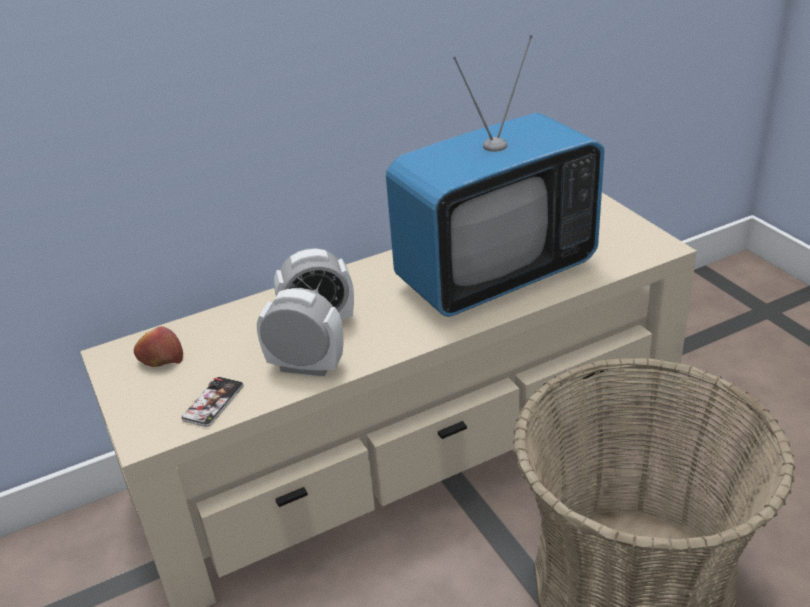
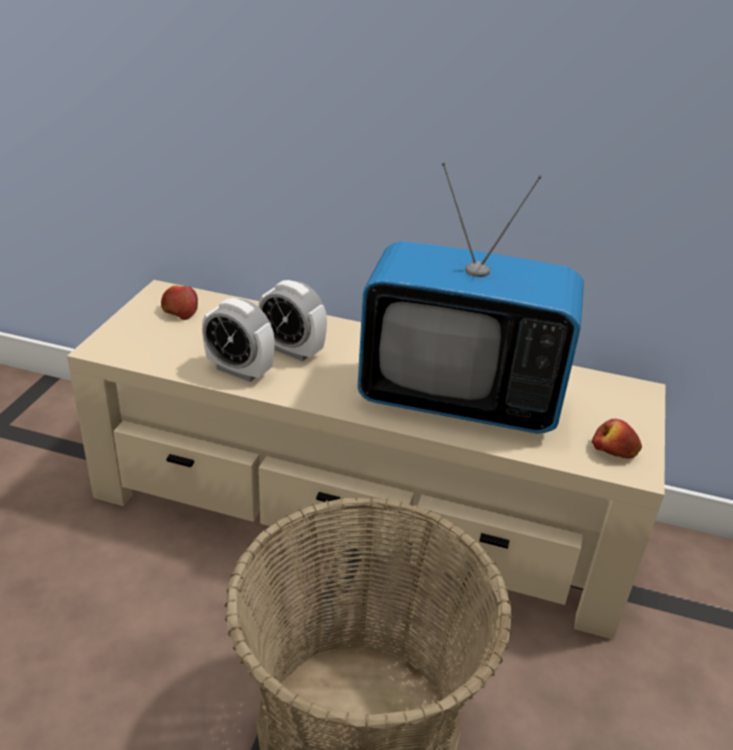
camera: 40 degrees right, 0 degrees up
phone [181,377,244,427] -> none
alarm clock [257,288,344,376] -> alarm clock turned 150 degrees clockwise [202,298,275,382]
none -> apple [592,419,642,459]

